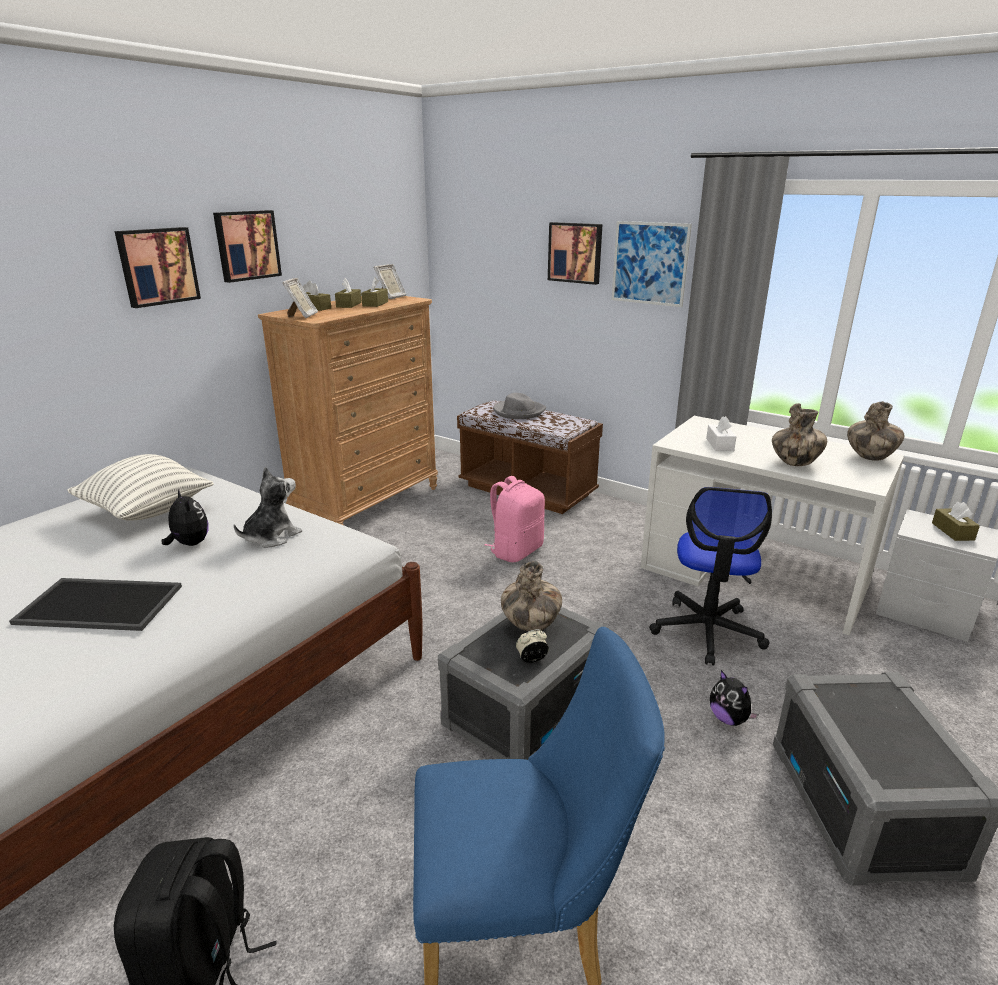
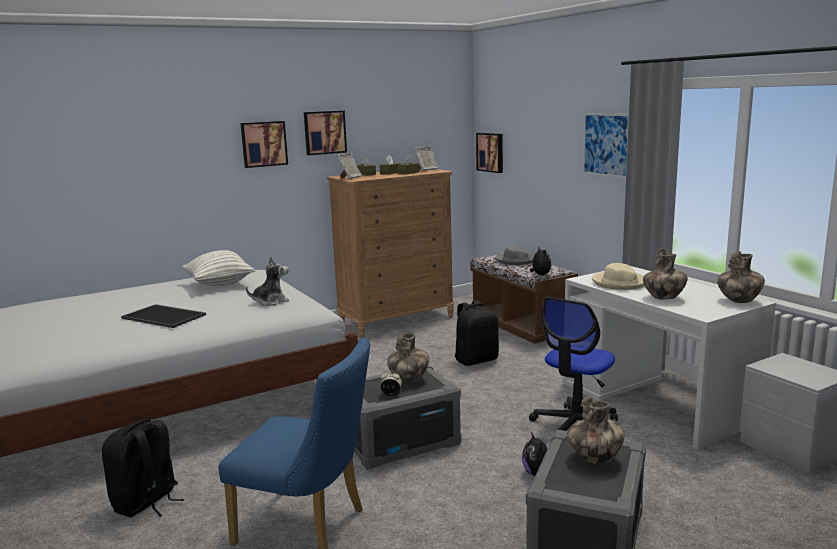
camera: 25 degrees right, 10 degrees down
plush toy [161,490,209,546] -> plush toy moved to [530,247,551,275]
pink backpack [484,476,545,562] -> black backpack [455,300,499,366]
picture [548,222,603,285] -> picture moved to [476,133,503,173]
white tissue box [706,416,736,451] -> beige hat [592,263,645,290]
brown tissue box [932,502,980,541] -> none
none -> vase [568,397,625,465]

